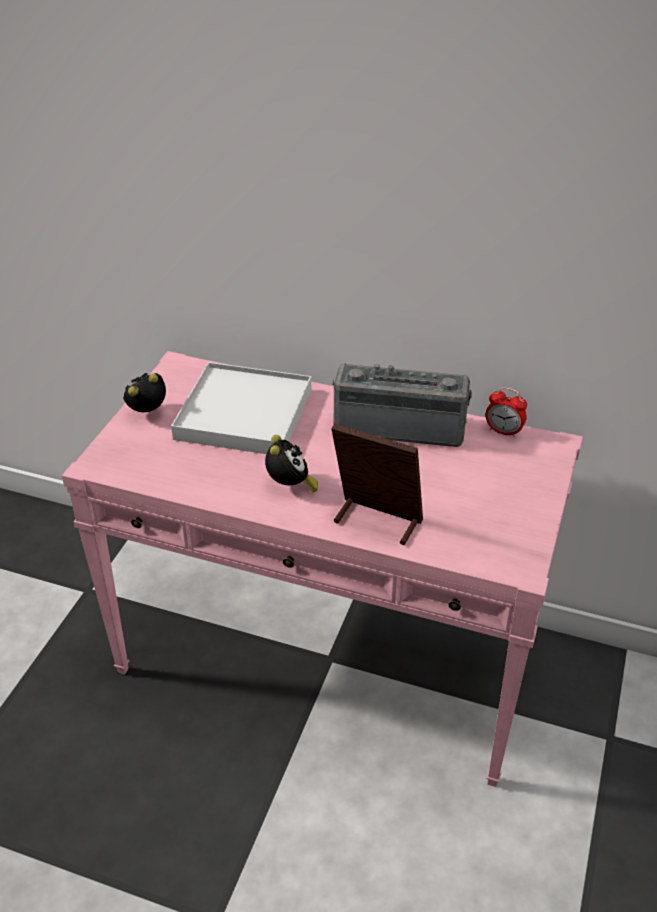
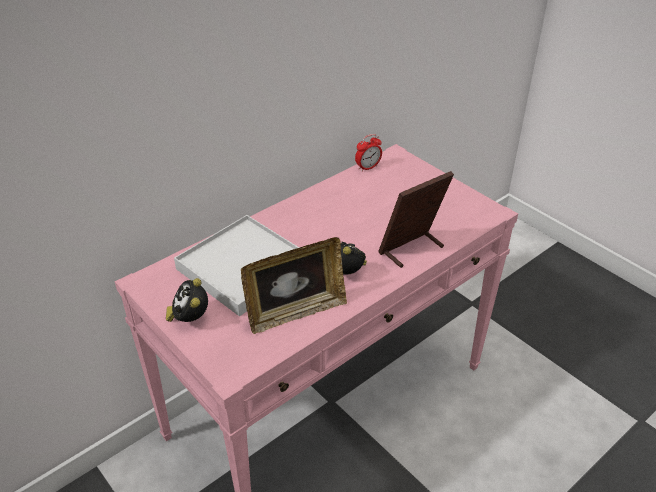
camera: 60 degrees left, 0 degrees up
radio [333,363,472,447] -> none
none -> picture frame [241,237,347,334]

